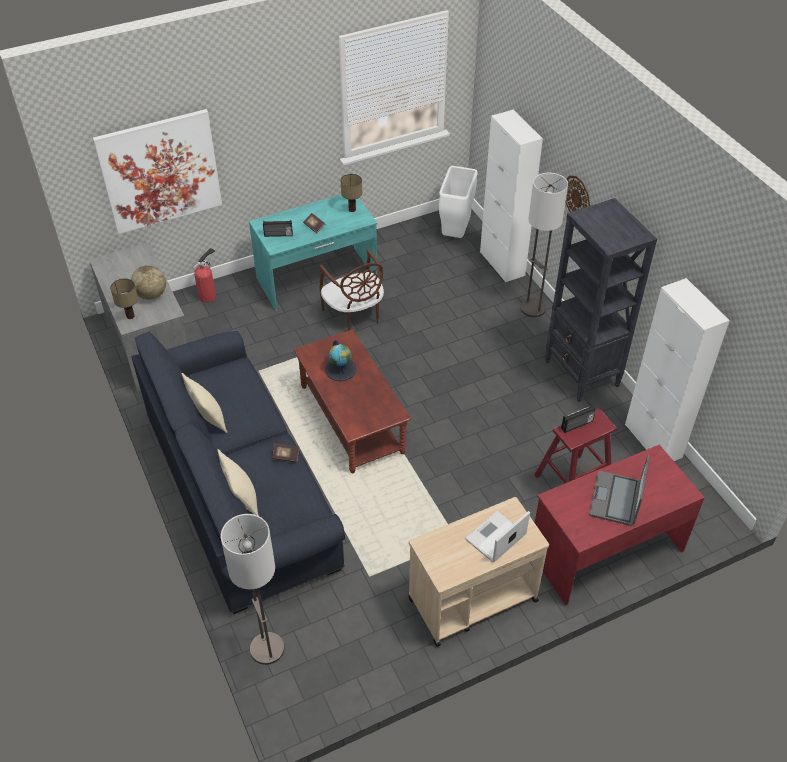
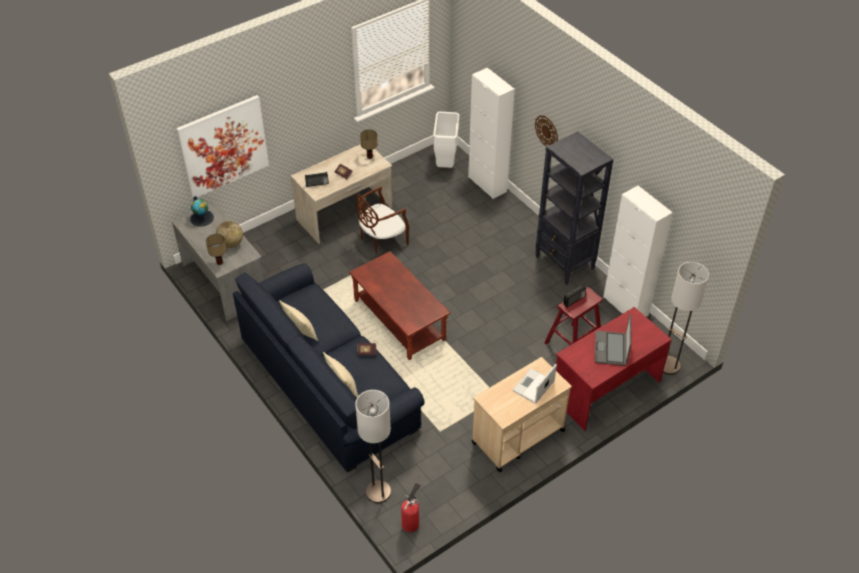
camera: 10 degrees left, 0 degrees up
fire extinguisher [193,248,216,303] -> fire extinguisher moved to [401,483,421,532]
turquoise desk [249,195,378,311] -> beige desk [291,144,393,244]
brown chair [319,249,384,331] -> brown chair turned 90 degrees clockwise [356,186,409,254]
globe [325,340,357,381] -> globe moved to [190,196,214,226]
floor lamp [520,173,568,317] -> floor lamp moved to [663,262,709,375]

